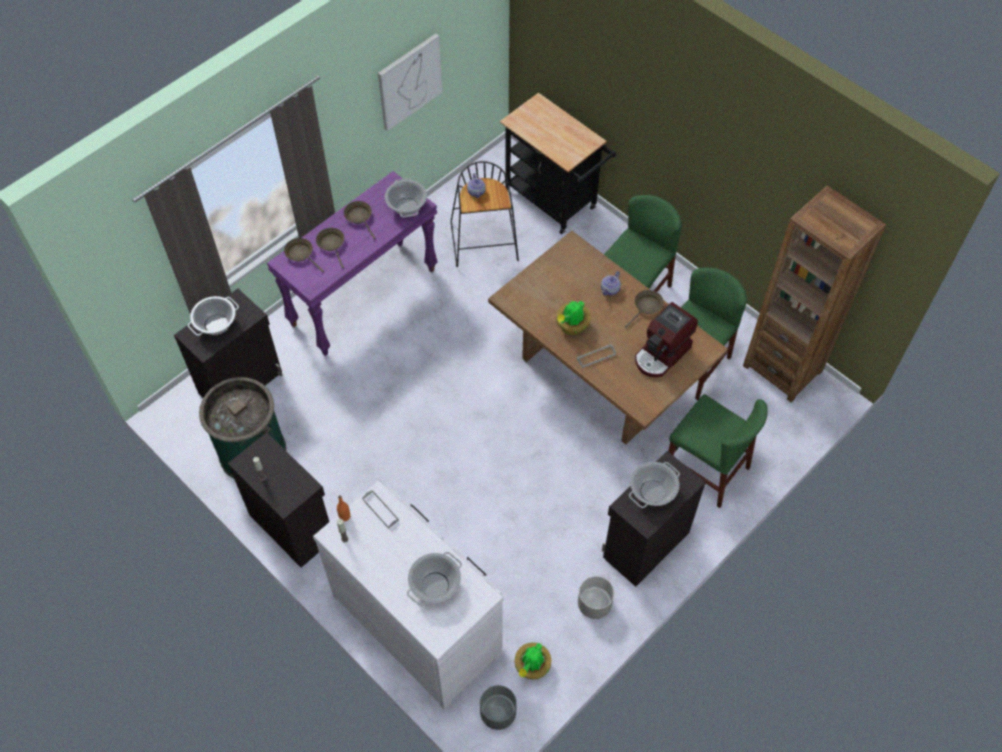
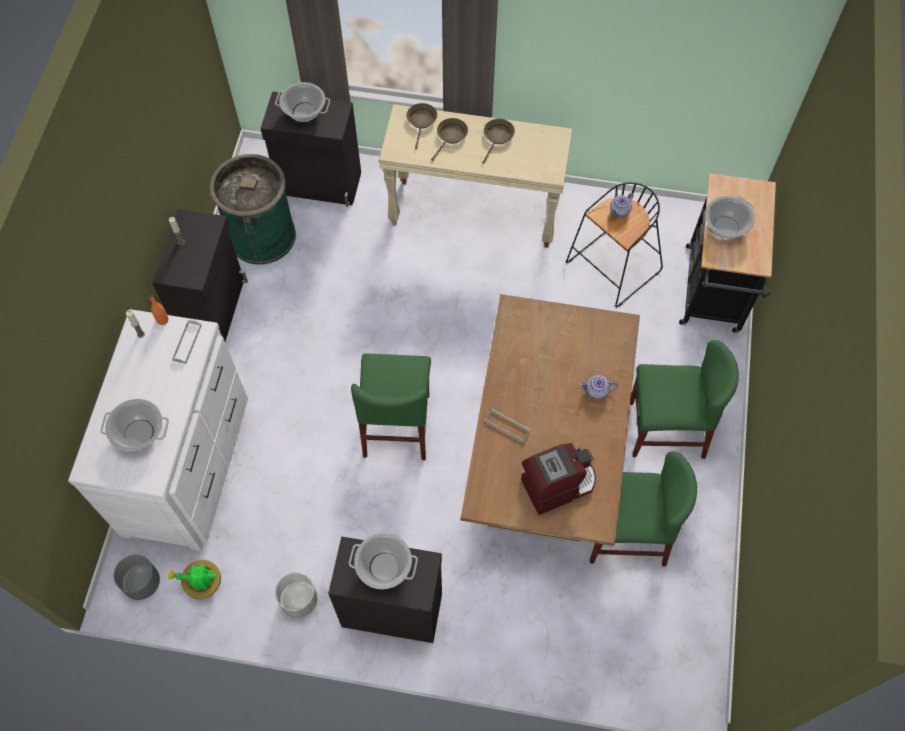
camera: 55 degrees right, 5 degrees up
purple console table [267,171,438,356] -> beige console table [379,104,573,248]
picture [378,33,442,131] -> none
cooking pot [385,178,427,217] -> cooking pot moved to [705,196,755,240]
potted plant [556,300,591,335] -> none
brown frying pan [625,290,664,328] -> none
coffee machine [635,302,698,377] -> coffee machine turned 150 degrees clockwise [521,443,596,515]
green chair [668,394,768,508] -> green chair moved to [351,354,431,460]
brown bookcase [743,186,886,403] -> none

